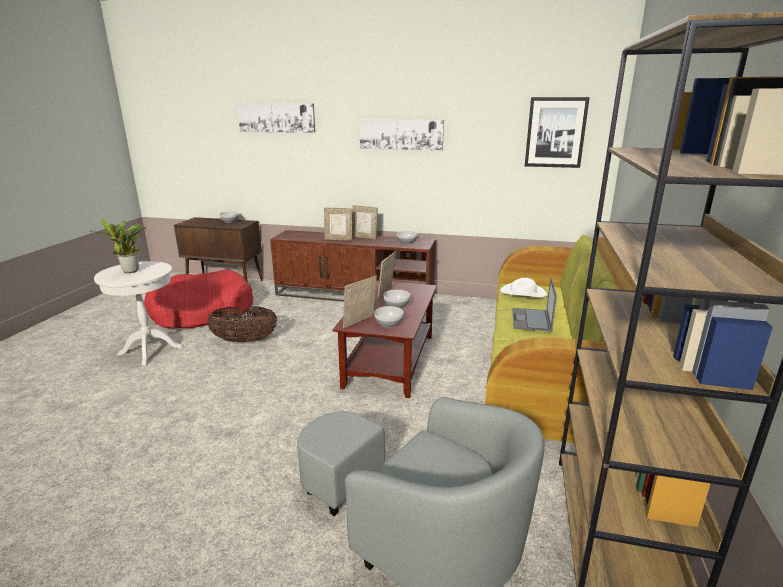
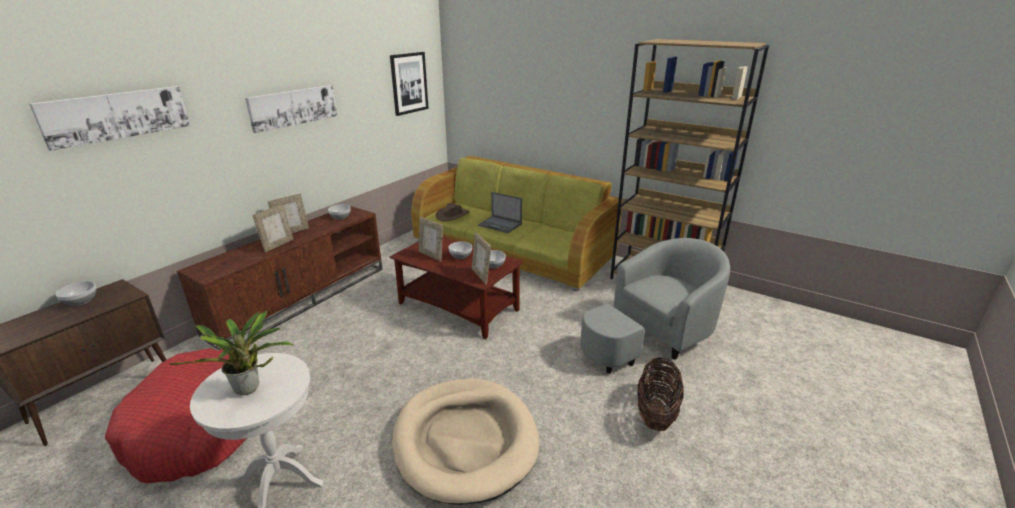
camera: 70 degrees left, 5 degrees up
basket [207,306,277,343] -> basket moved to [637,357,684,431]
white hat [500,278,547,297] -> brown hat [436,203,469,221]
none -> beige dog bed [392,379,539,505]

